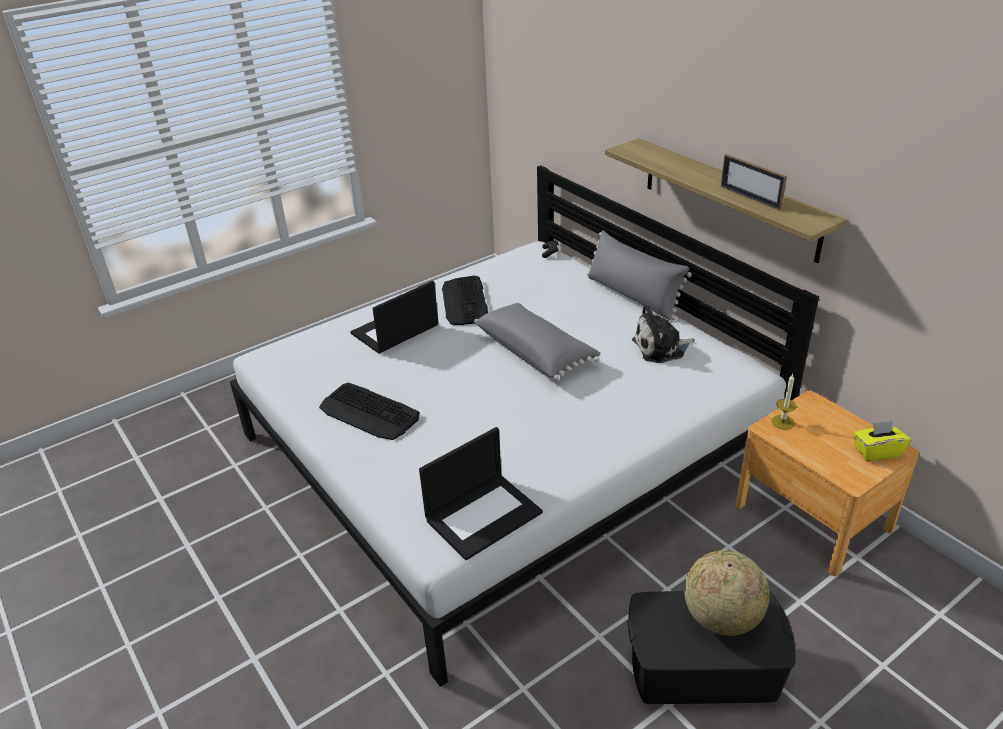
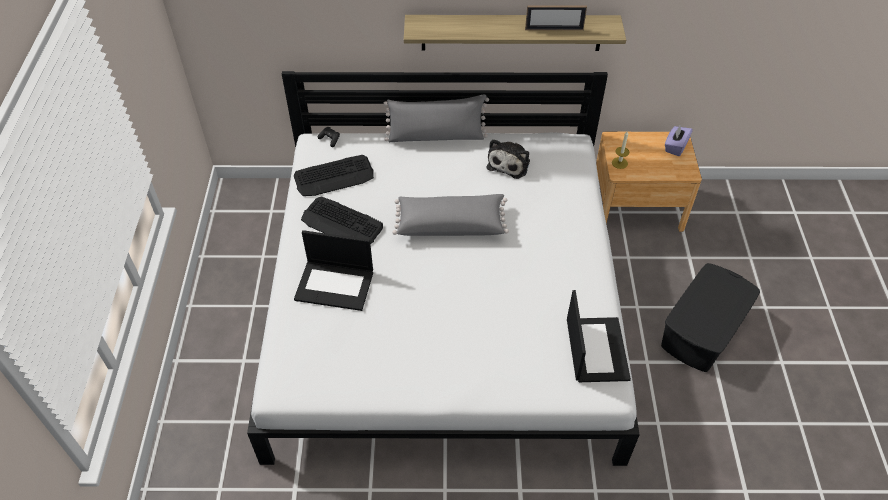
camera: 55 degrees left, 15 degrees up
keyboard [319,382,420,440] -> keyboard moved to [294,155,374,196]
laptop [350,281,439,354] -> laptop turned 75 degrees counterclockwise [294,230,373,311]
globe [684,550,770,636] -> none
yellow tissue box [854,421,911,461] -> purple tissue box [665,124,693,156]

